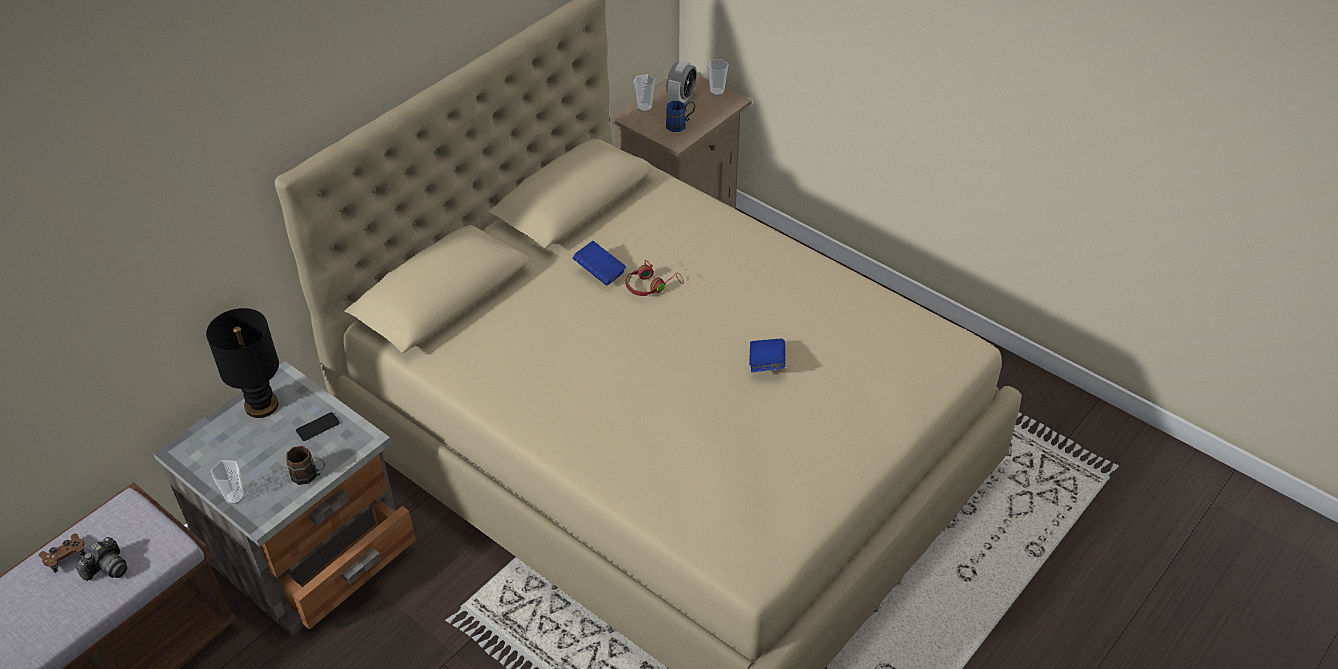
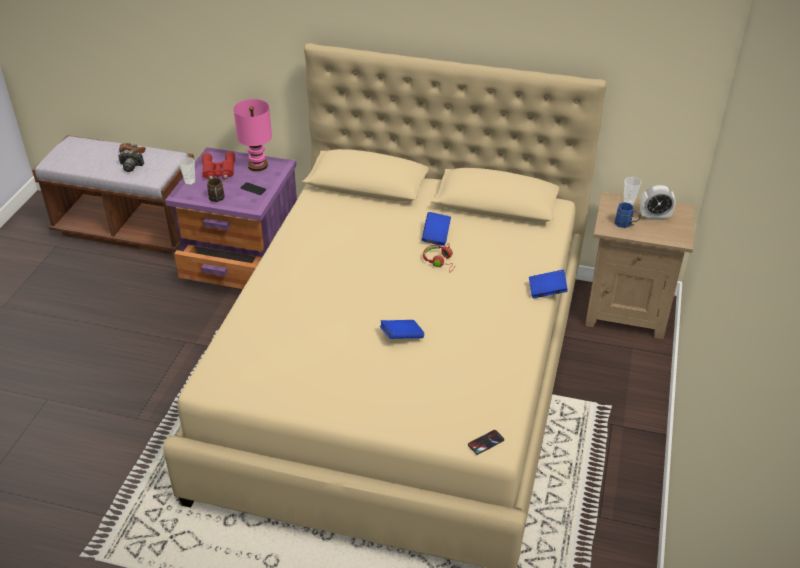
camera: 65 degrees right, 5 degrees down
grey nightstand [153,361,416,636] -> purple nightstand [165,147,297,290]
black table lamp [206,308,279,418] -> pink table lamp [233,99,272,171]
cup [707,59,729,96] -> none
none -> red binoculars [202,152,235,180]
none -> phone [468,430,504,455]
none -> blue book [529,270,568,299]

